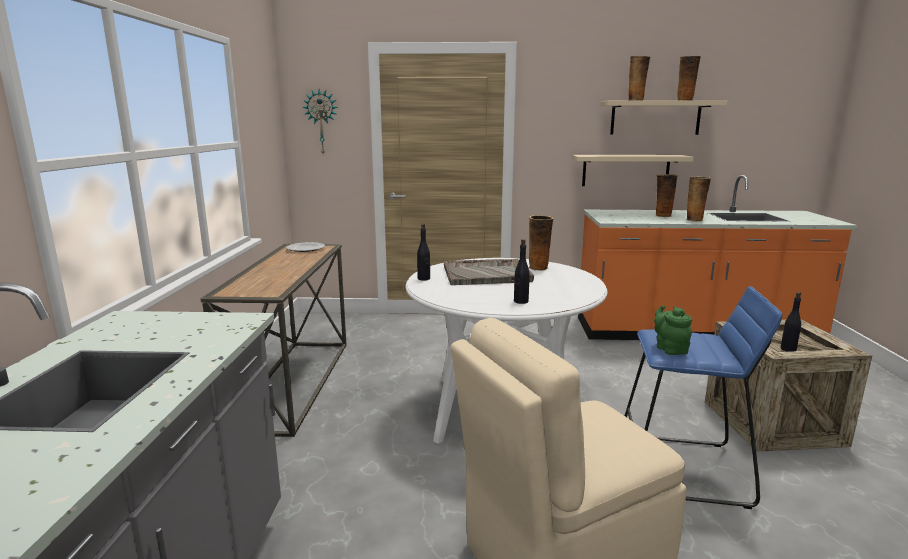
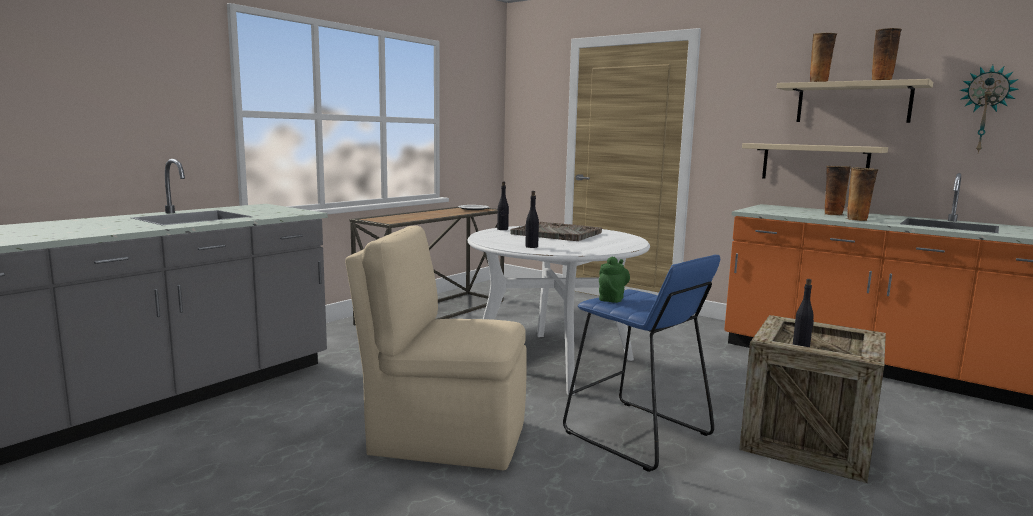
camera: 35 degrees right, 5 degrees down
wall clock [302,89,338,154] -> wall clock moved to [960,65,1019,153]
vase [529,215,554,271] -> none

